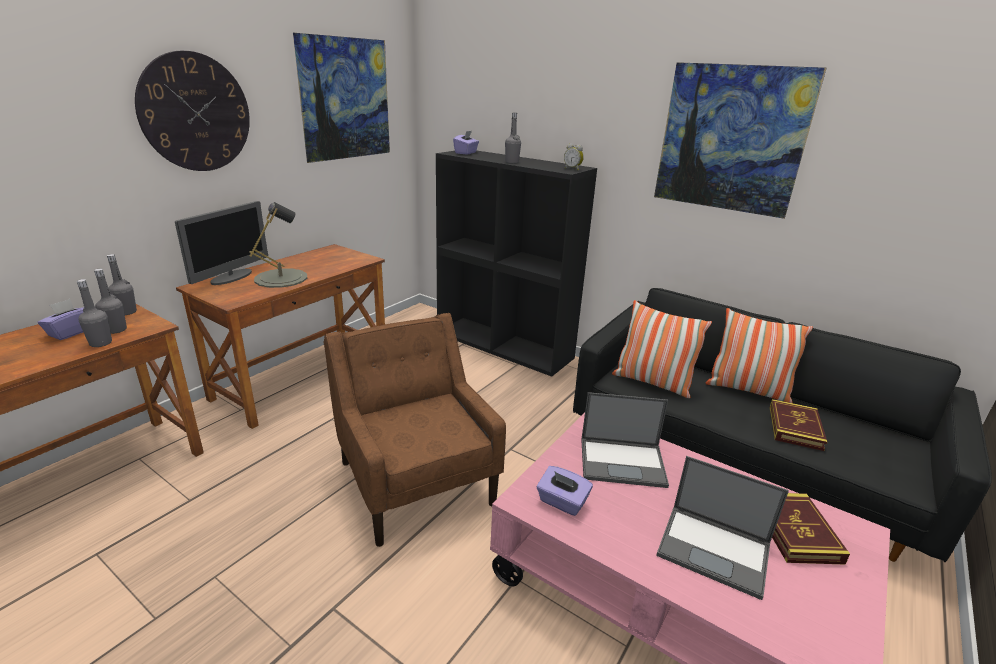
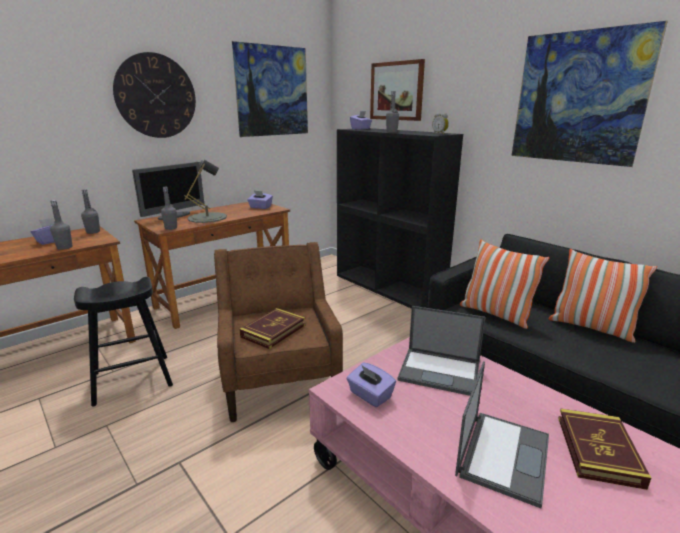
camera: 15 degrees right, 5 degrees down
grey bottle [94,268,127,334] -> grey bottle moved to [161,187,177,230]
laptop [656,456,789,600] -> laptop turned 105 degrees counterclockwise [455,361,549,508]
book [770,399,827,451] -> book moved to [239,308,305,349]
none -> black stool [74,277,173,406]
none -> purple tissue box [247,191,273,209]
none -> picture [370,59,425,121]

